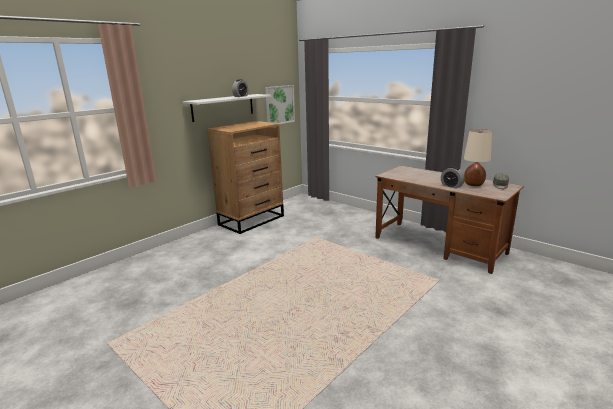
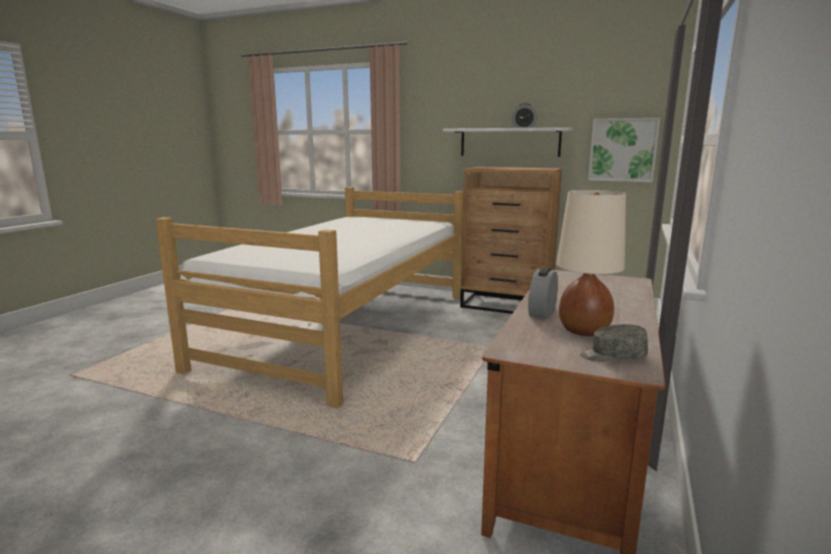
camera: 70 degrees right, 5 degrees down
none -> bed [156,187,463,408]

